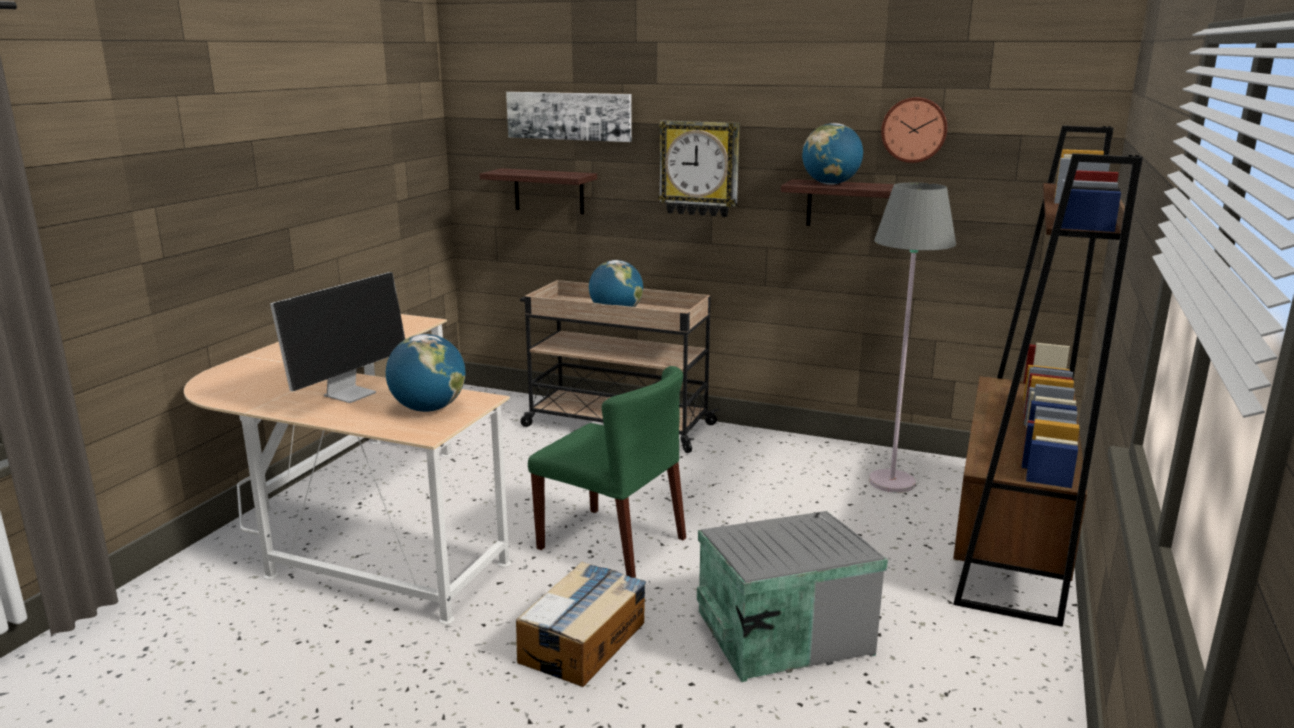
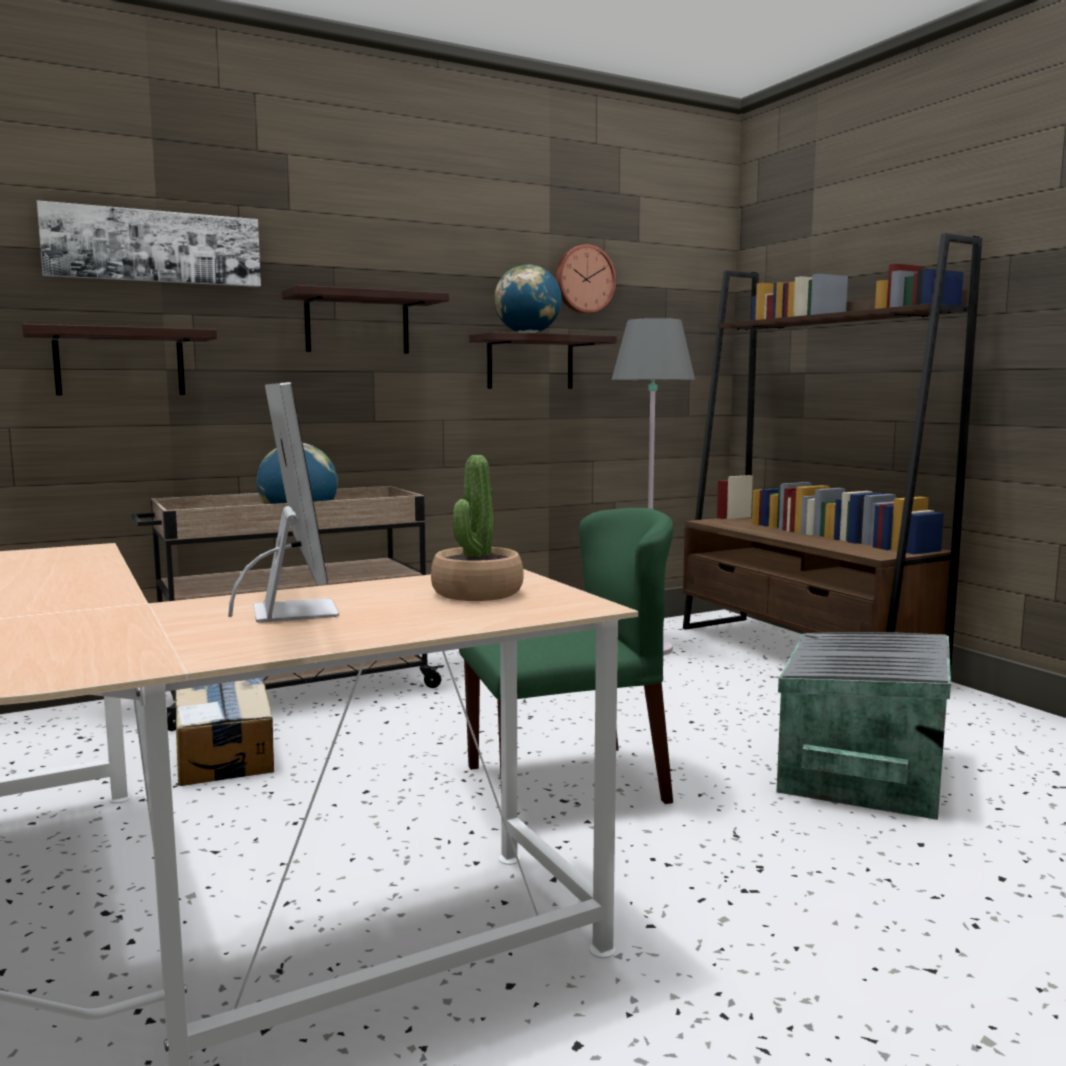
camera: 50 degrees left, 10 degrees down
globe [386,334,466,412] -> potted plant [431,455,524,601]
cardboard box [516,562,646,687] -> cardboard box moved to [175,677,274,786]
wall clock [658,121,740,217] -> shelf [281,285,449,354]

